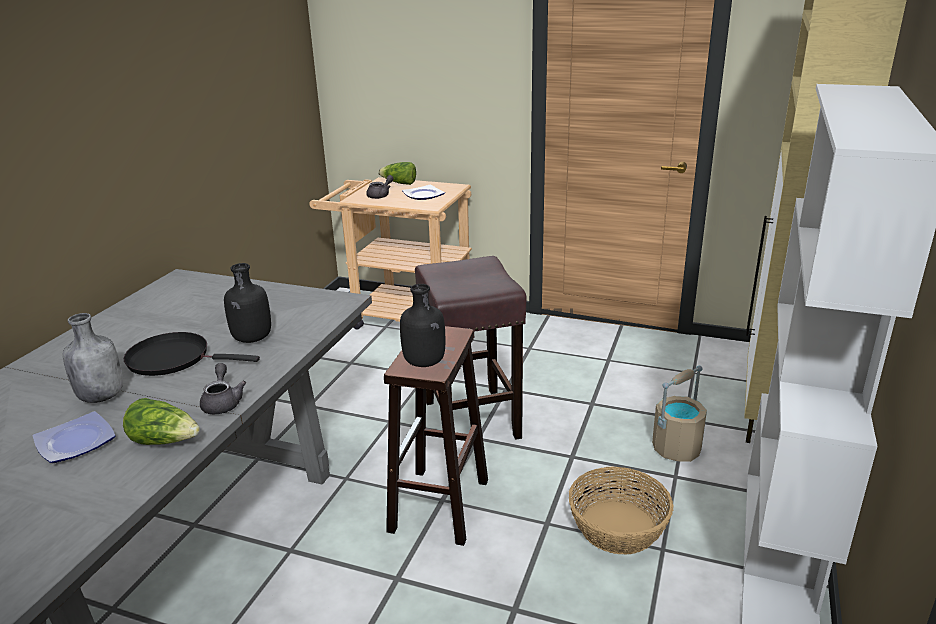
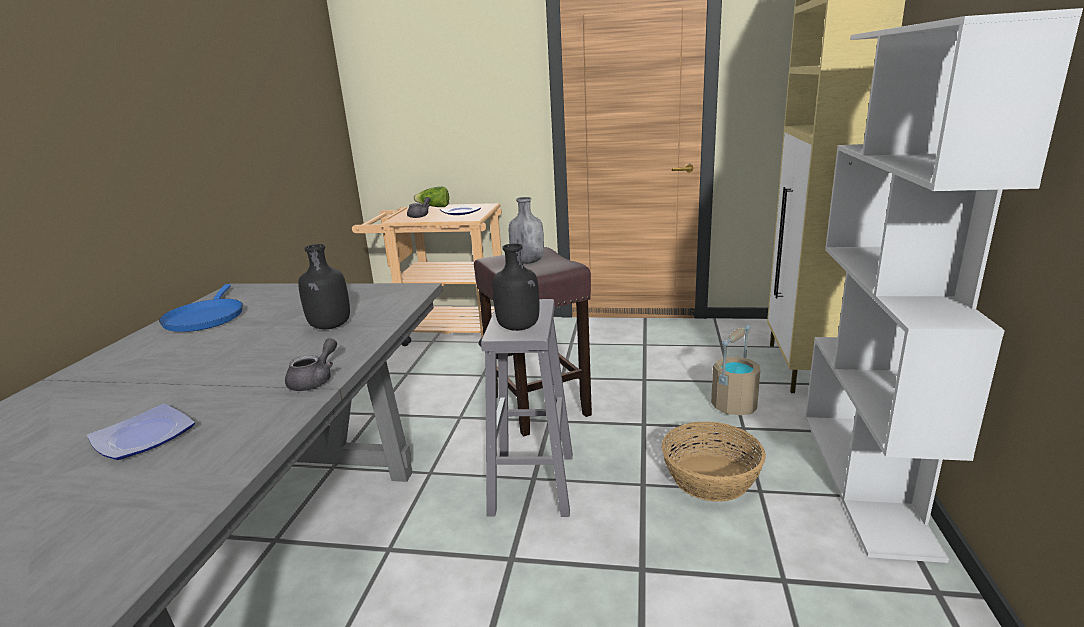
camera: 10 degrees left, 5 degrees down
grey bottle [63,313,123,403] -> grey bottle moved to [509,197,544,264]
lettuce [123,398,200,445] -> none
black frying pan [124,332,260,376] -> none
grey teapot [200,363,246,415] -> grey teapot turned 45 degrees clockwise [285,338,337,391]
brown stool [384,326,488,546] -> grey stool [481,299,573,517]
none -> blue frying pan [159,284,243,332]

